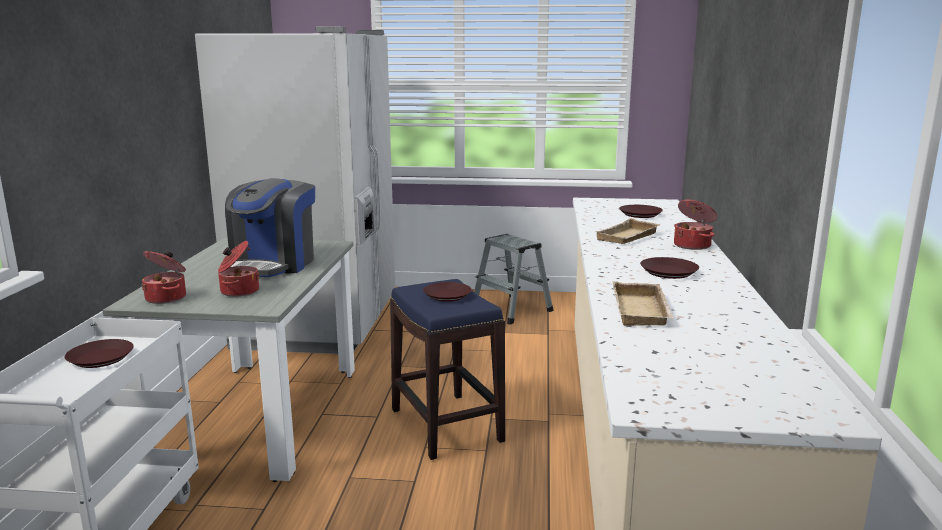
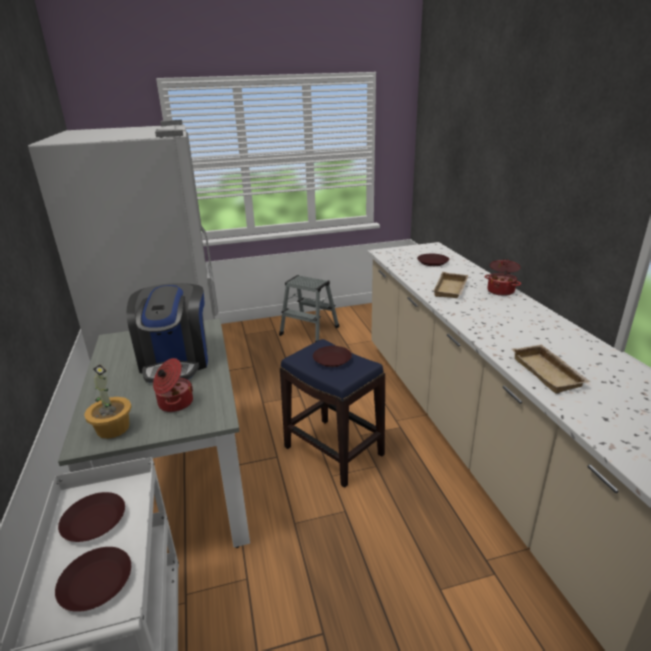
camera: 20 degrees left, 10 degrees up
cooking pot [141,251,186,304] -> potted plant [84,364,132,439]
brown plate [640,257,699,279] -> brown plate moved to [55,547,131,612]

